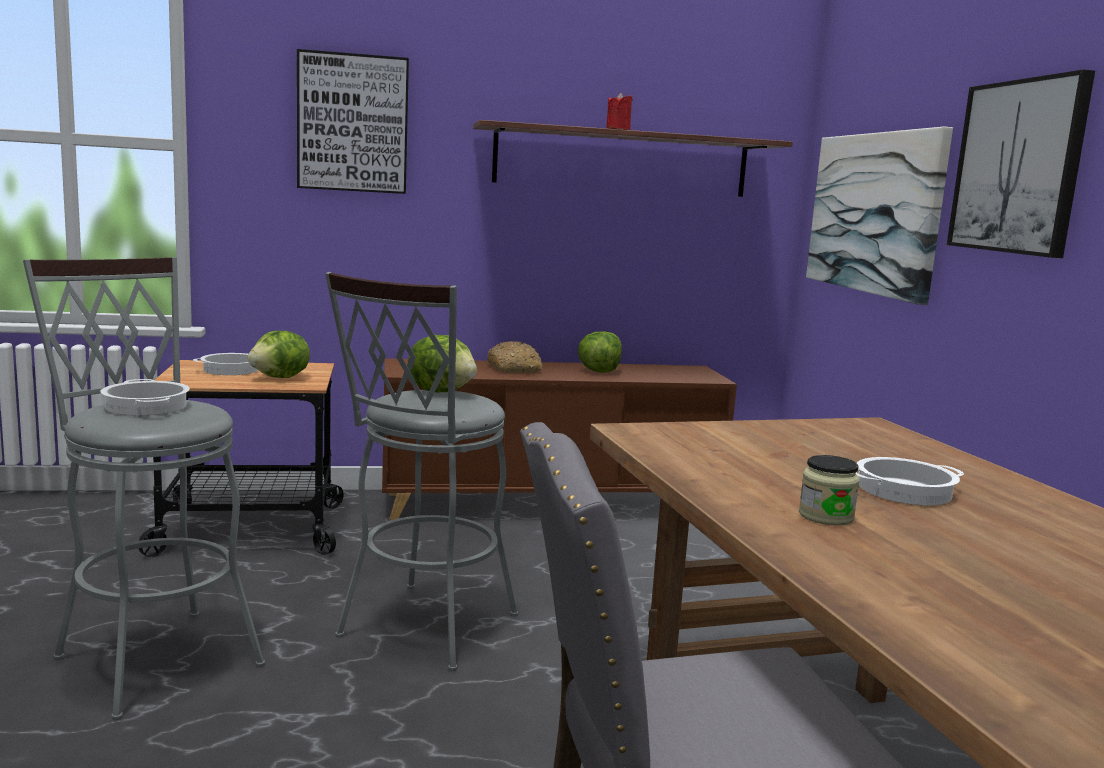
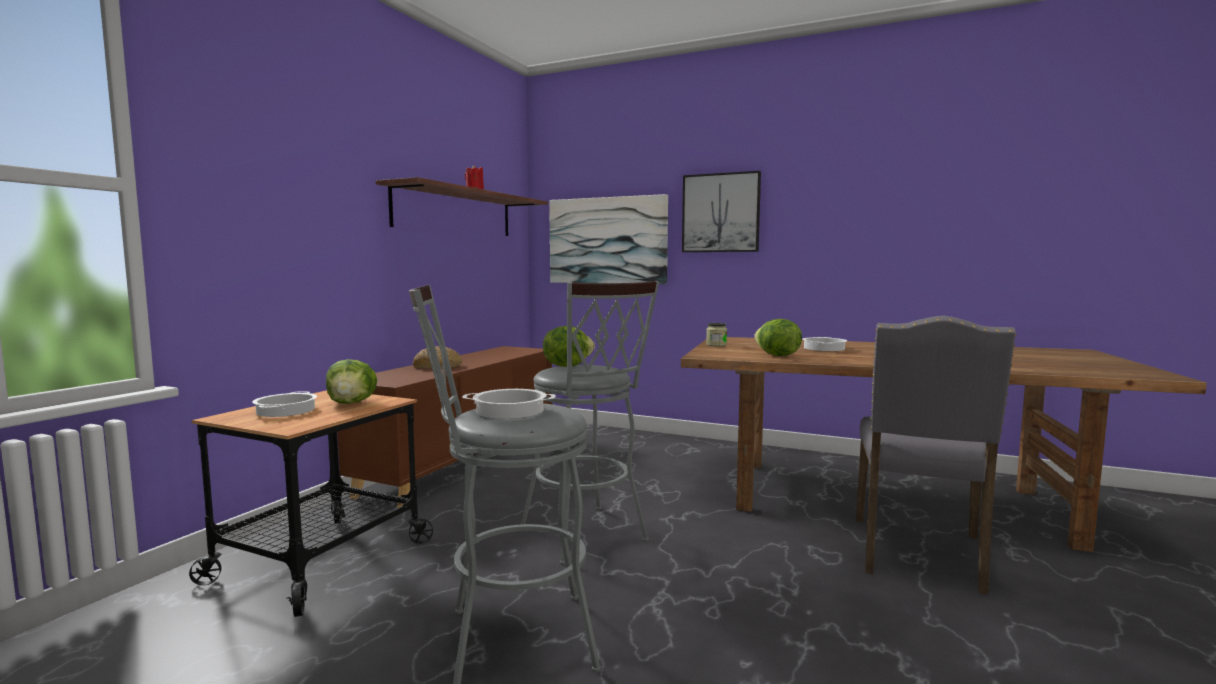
camera: 55 degrees left, 5 degrees down
picture [297,49,409,194] -> none
lettuce [578,331,622,373] -> lettuce moved to [754,319,802,356]
jar [799,455,860,526] -> jar moved to [706,323,727,346]

